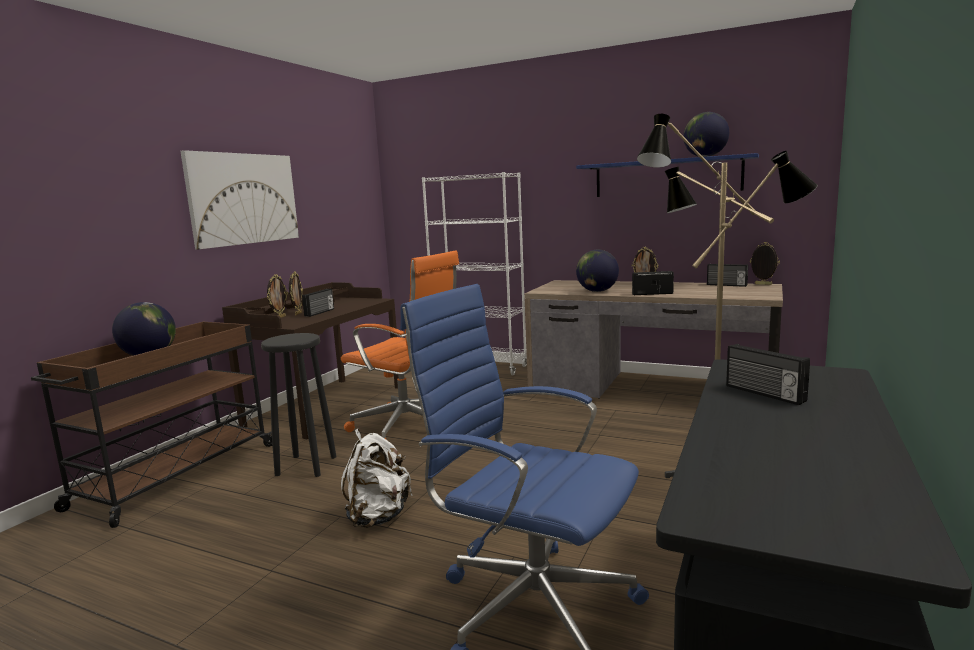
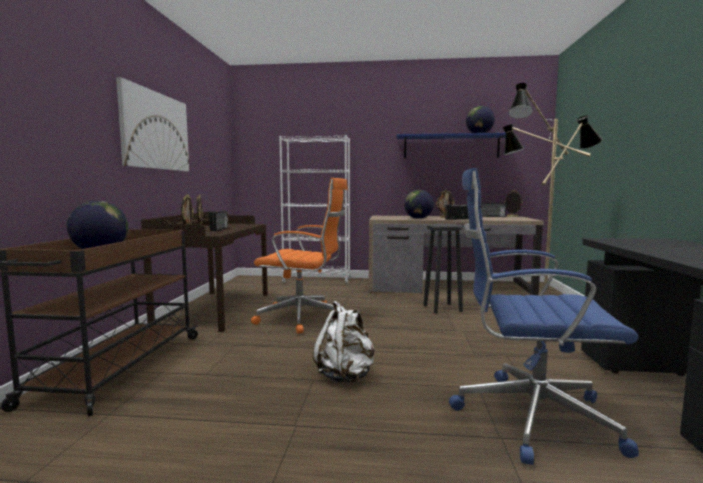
camera: 20 degrees left, 5 degrees down
black stool [261,333,336,477] -> black stool moved to [424,224,463,314]
radio [726,344,810,405] -> none

